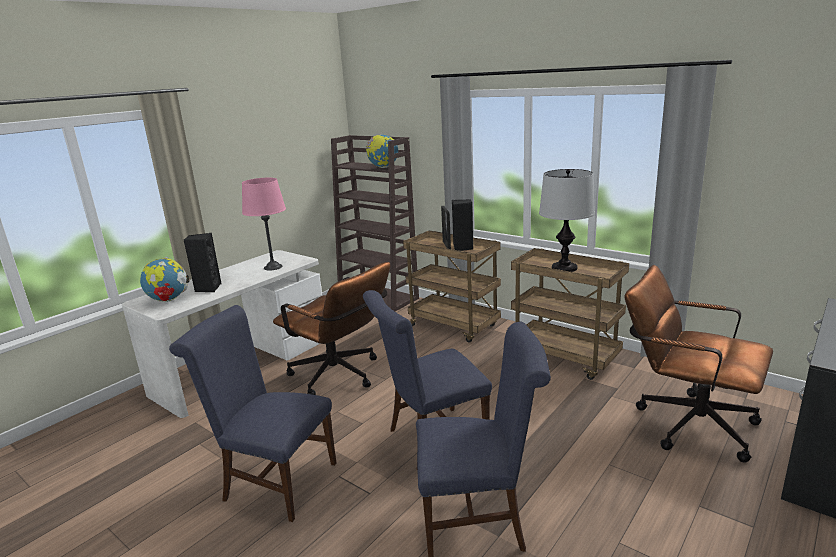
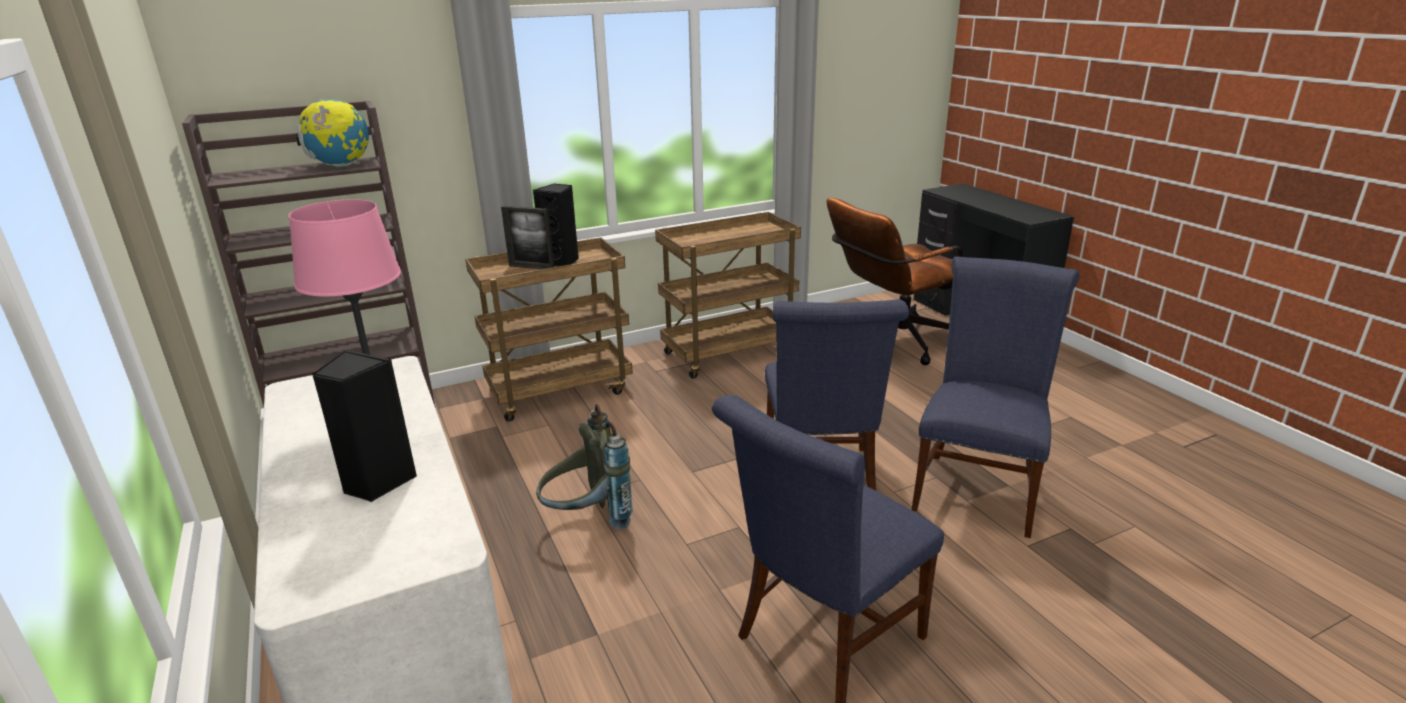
camera: 65 degrees left, 5 degrees up
globe [140,257,189,302] -> none
brown office chair [273,262,390,395] -> grey backpack [536,404,633,530]
table lamp [539,169,595,272] -> none

